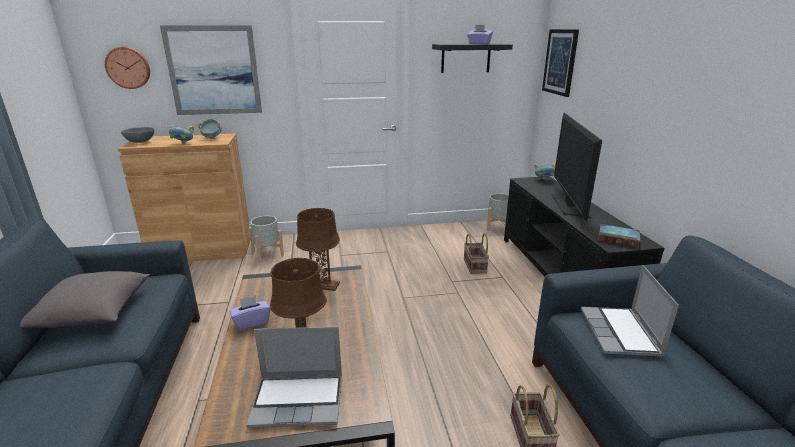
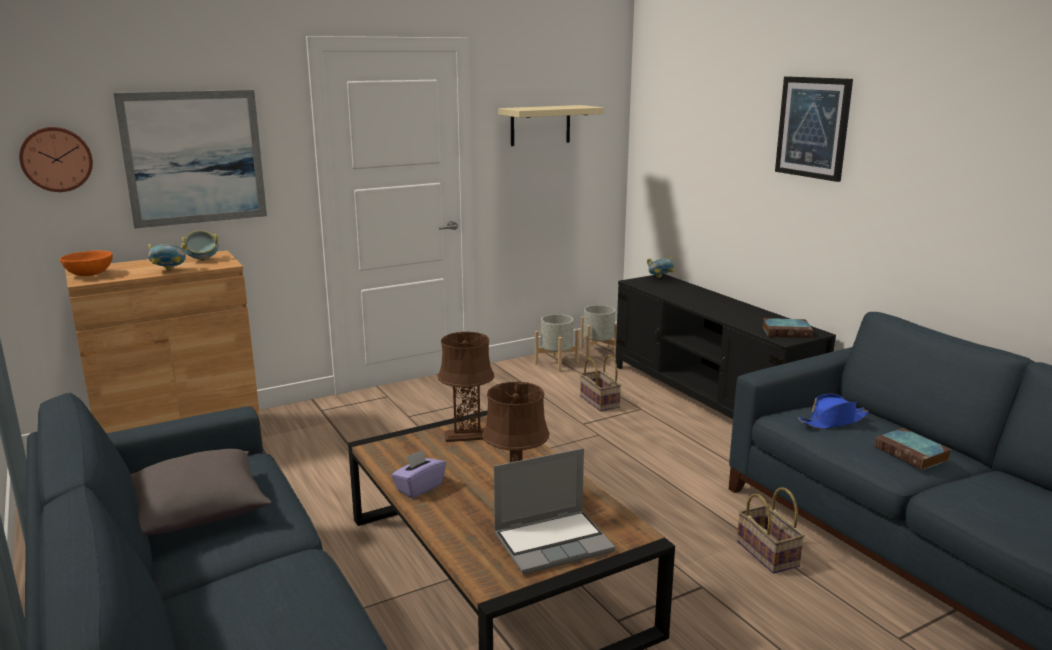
camera: 20 degrees left, 5 degrees down
grey bowl [121,127,154,143] -> orange bowl [60,251,113,276]
grey planter [249,216,284,262] -> grey planter moved to [535,314,579,371]
black shelf [432,44,513,73] -> beige shelf [498,105,604,146]
purple tissue box [467,25,493,44] -> none
picture [542,29,579,97] -> picture moved to [775,76,853,182]
television [552,113,602,221] -> none
laptop [581,265,679,356] -> blue hat [798,394,869,429]
none -> book [874,428,951,470]

